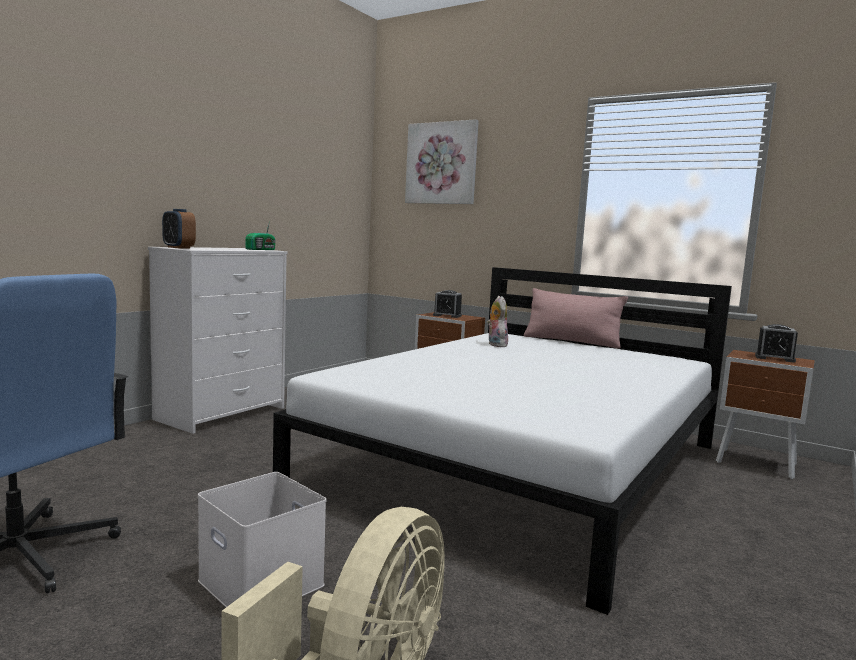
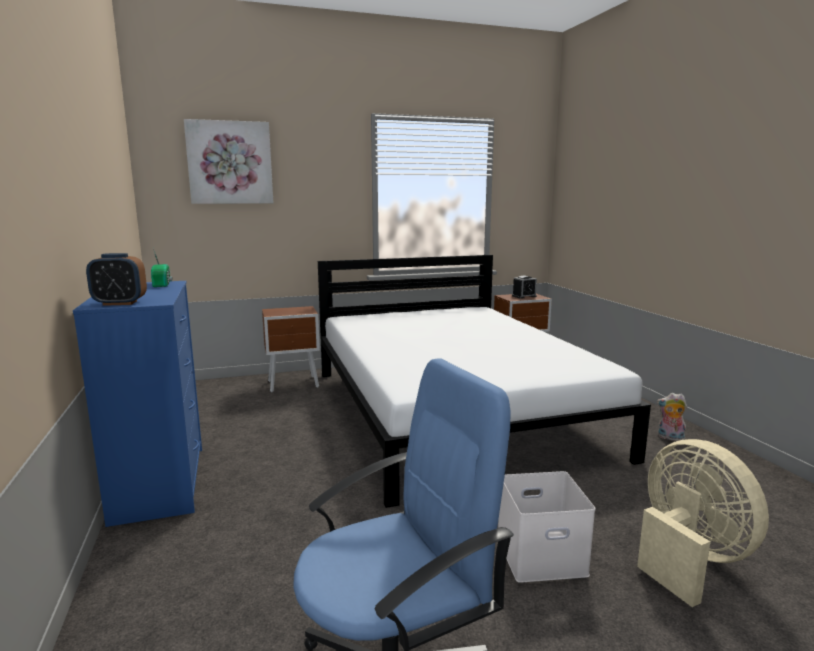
camera: 50 degrees left, 5 degrees up
white dresser [148,247,288,434] -> blue dresser [73,281,202,527]
alarm clock [433,290,462,318] -> none
plush toy [487,296,508,347] -> plush toy moved to [657,393,687,441]
pink pillow [524,288,628,349] -> none

